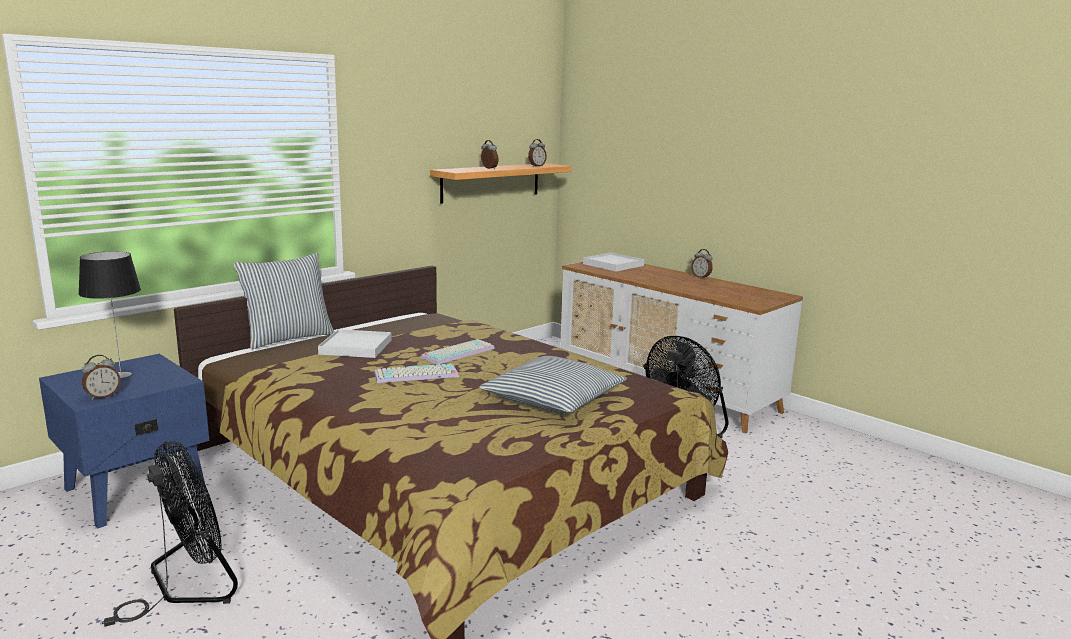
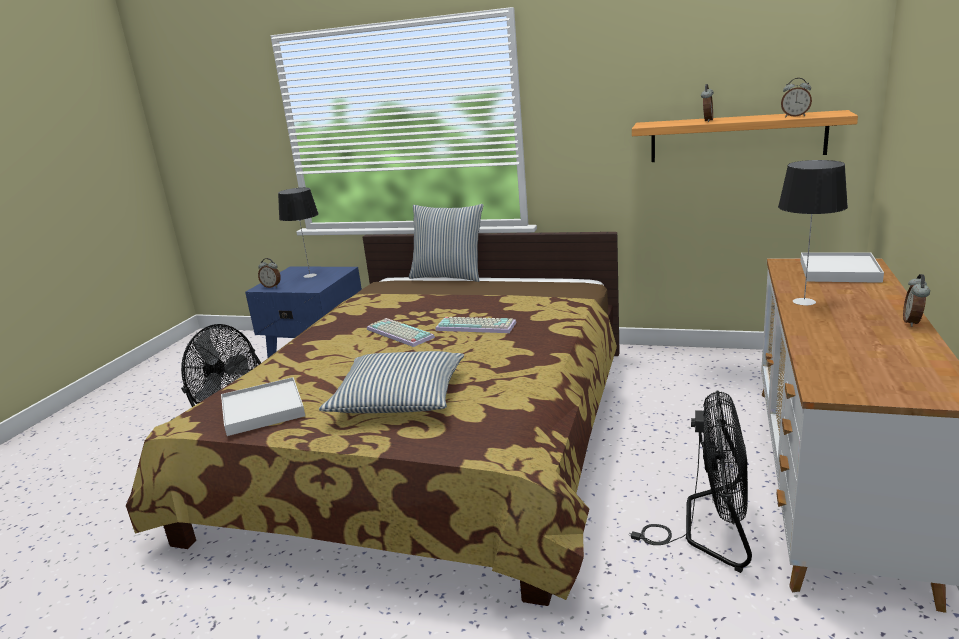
camera: 65 degrees right, 5 degrees up
white tray [318,329,392,358] -> white tray moved to [221,377,305,436]
none -> table lamp [778,160,848,306]

